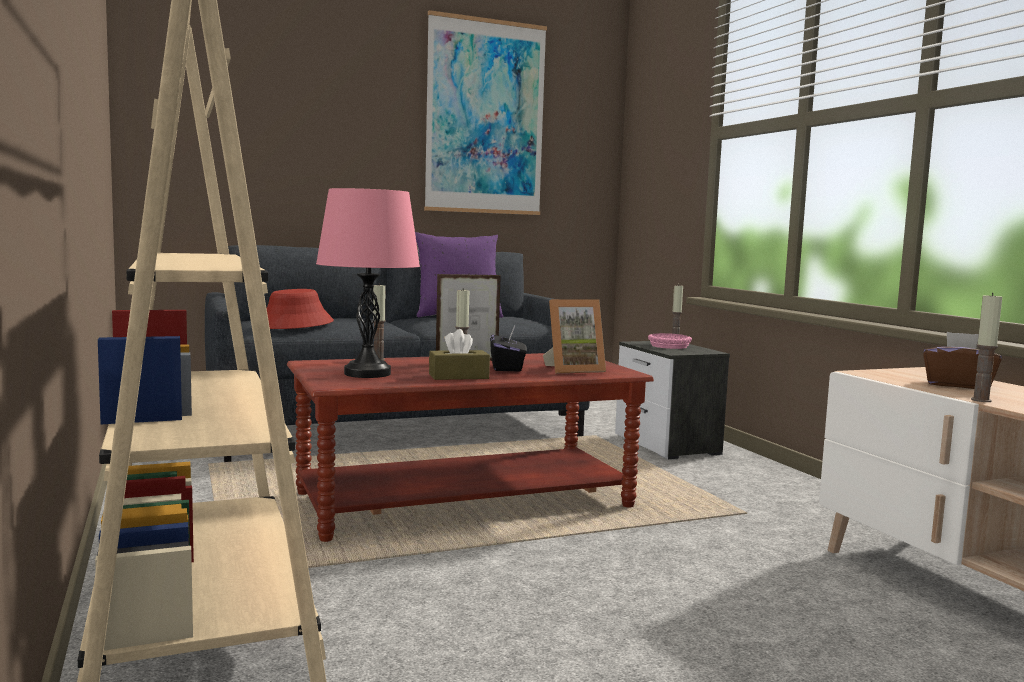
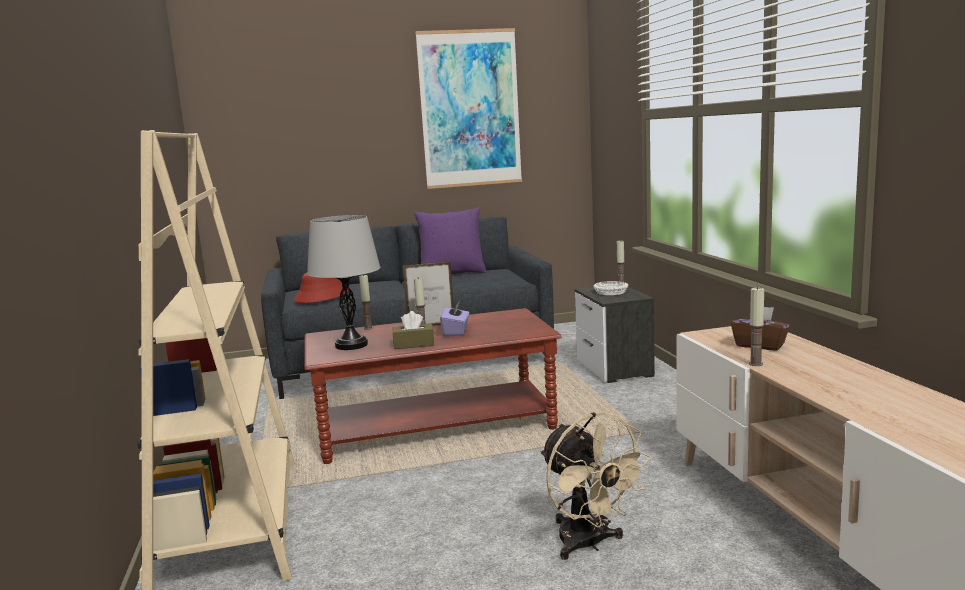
camera: 10 degrees right, 5 degrees up
pink table lamp [316,188,420,378] -> grey table lamp [307,215,380,350]
black tissue box [490,328,527,371] -> purple tissue box [440,301,469,336]
picture frame [543,299,606,374] -> none
pink bowl [648,333,692,349] -> white bowl [593,281,628,295]
none -> beige fan [540,412,651,560]

